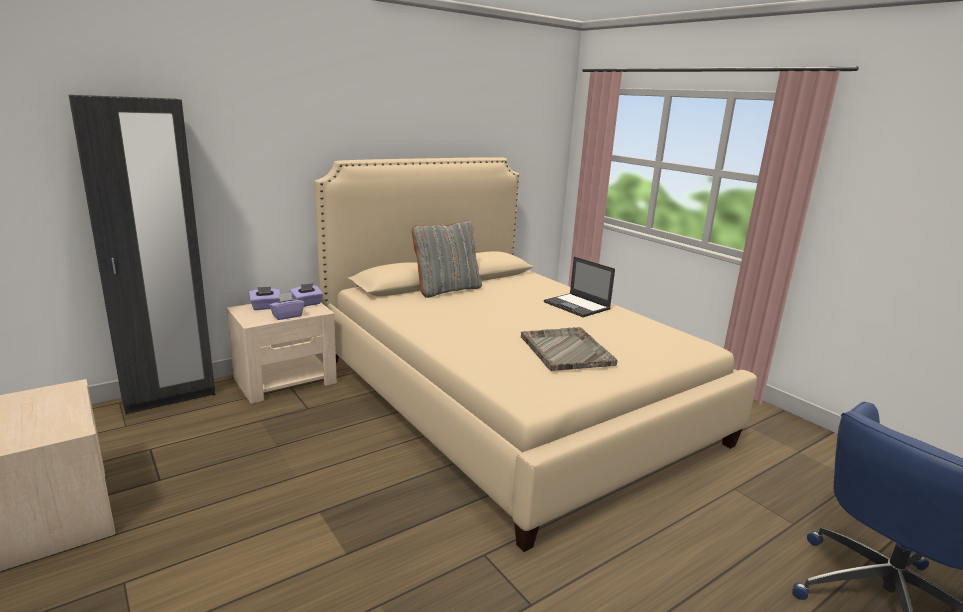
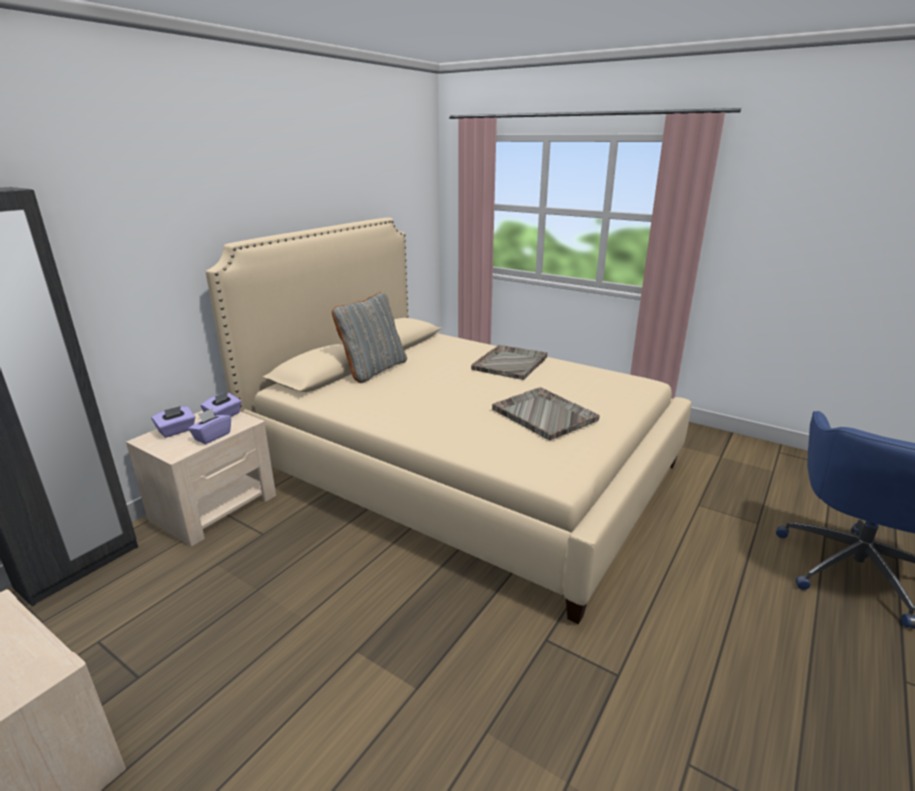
camera: 20 degrees left, 5 degrees up
laptop [544,257,615,317] -> grey tray [471,345,547,380]

